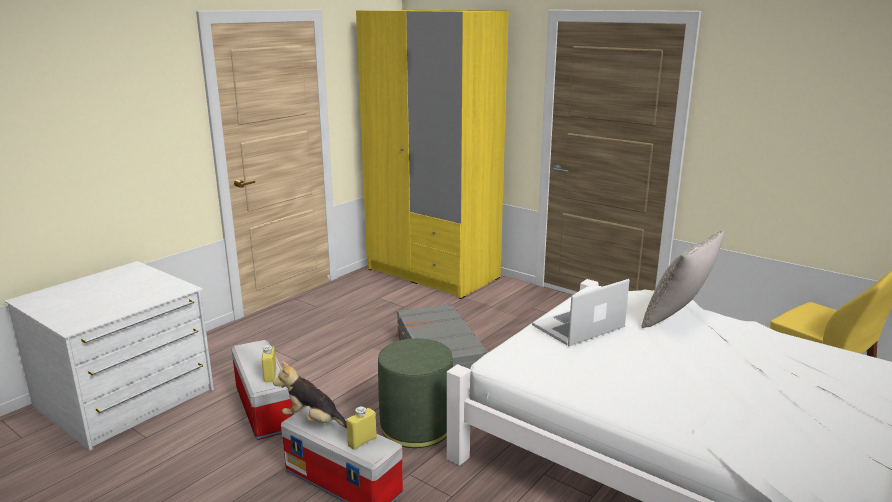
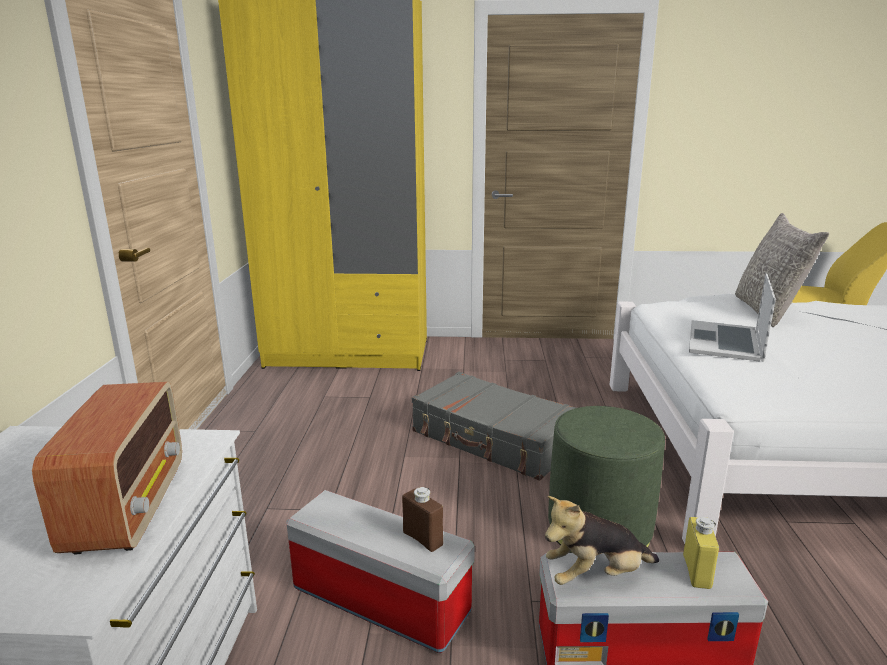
camera: 35 degrees left, 0 degrees up
yellow bottle [262,345,276,383] -> brown bottle [402,487,443,552]
none -> radio [32,382,182,555]

